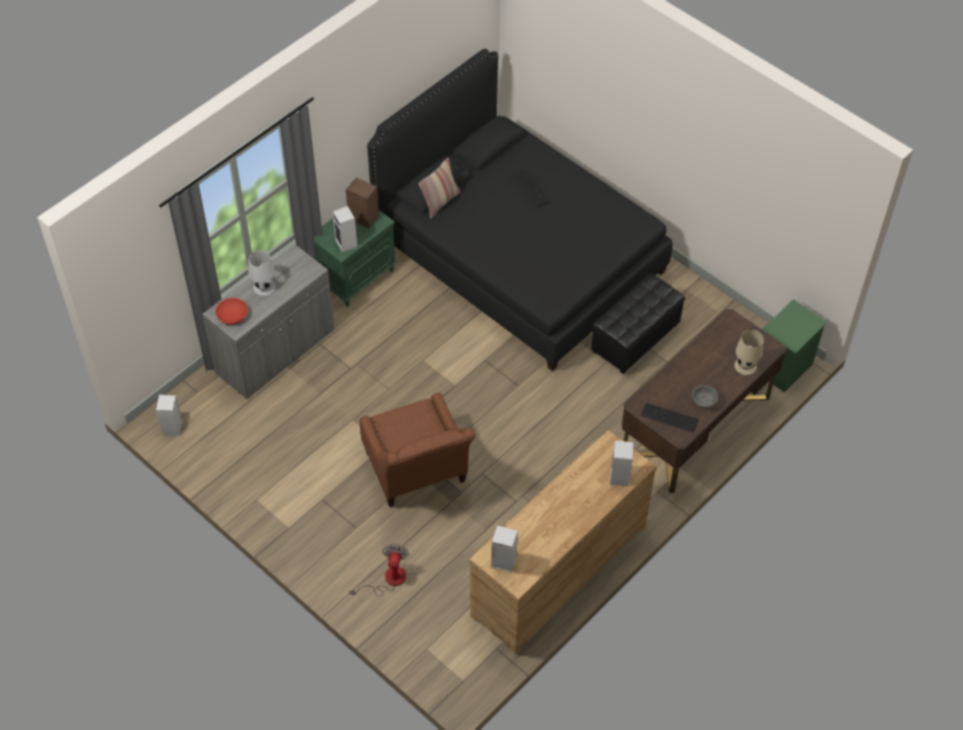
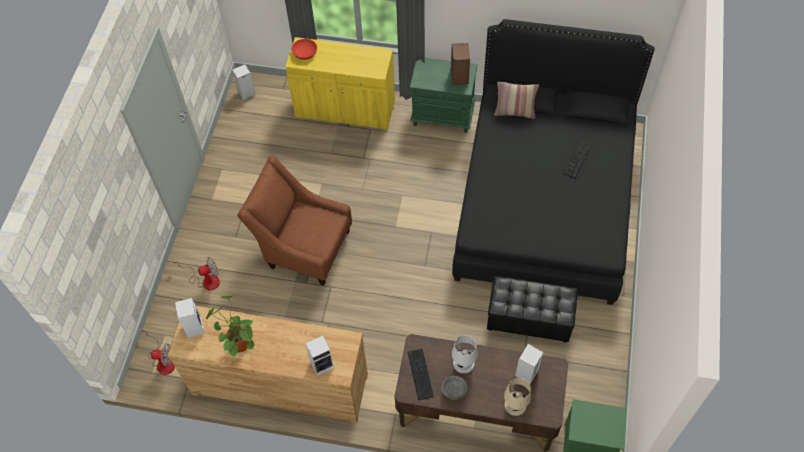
camera: 60 degrees right, 5 degrees up
grey cabinet [202,244,334,399] -> yellow cabinet [285,37,395,129]
white table lamp [249,250,276,296] -> white table lamp moved to [452,335,478,373]
speaker [332,206,357,253] -> speaker moved to [515,344,543,384]
brown armchair [360,393,475,507] -> brown armchair turned 75 degrees clockwise [237,156,352,286]
none -> fan [140,328,175,375]
none -> potted plant [206,295,254,357]

